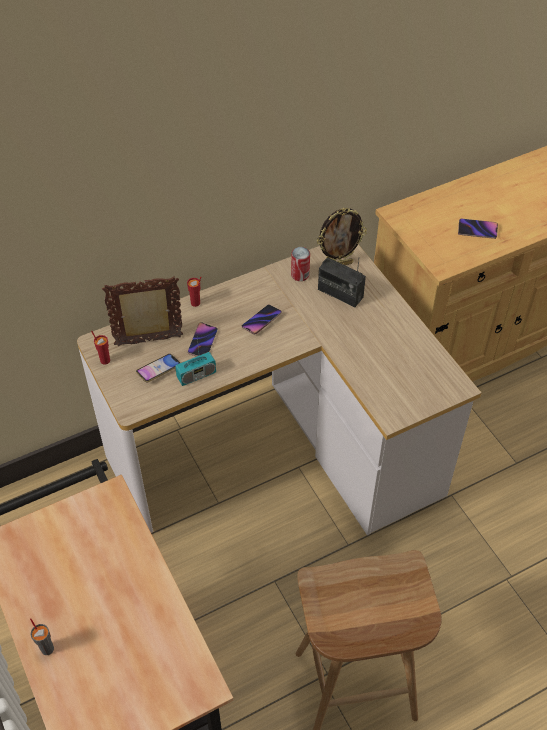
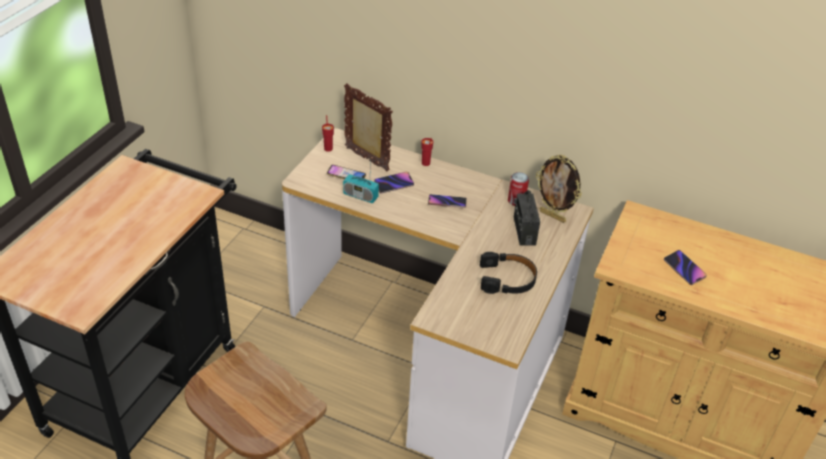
camera: 50 degrees right, 10 degrees down
grey cup [30,618,54,655] -> none
none -> black headphones [480,252,537,294]

